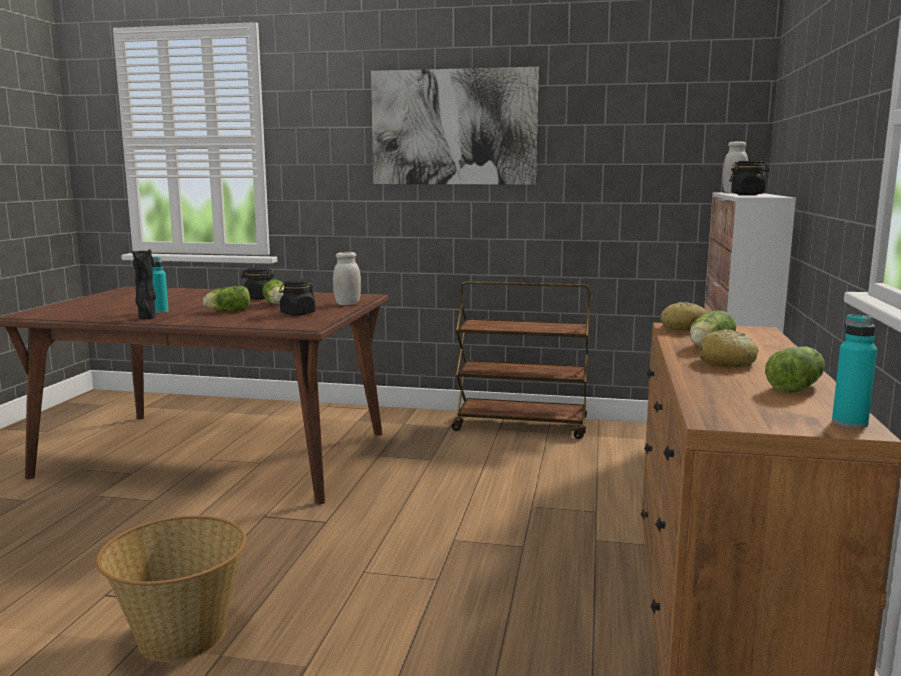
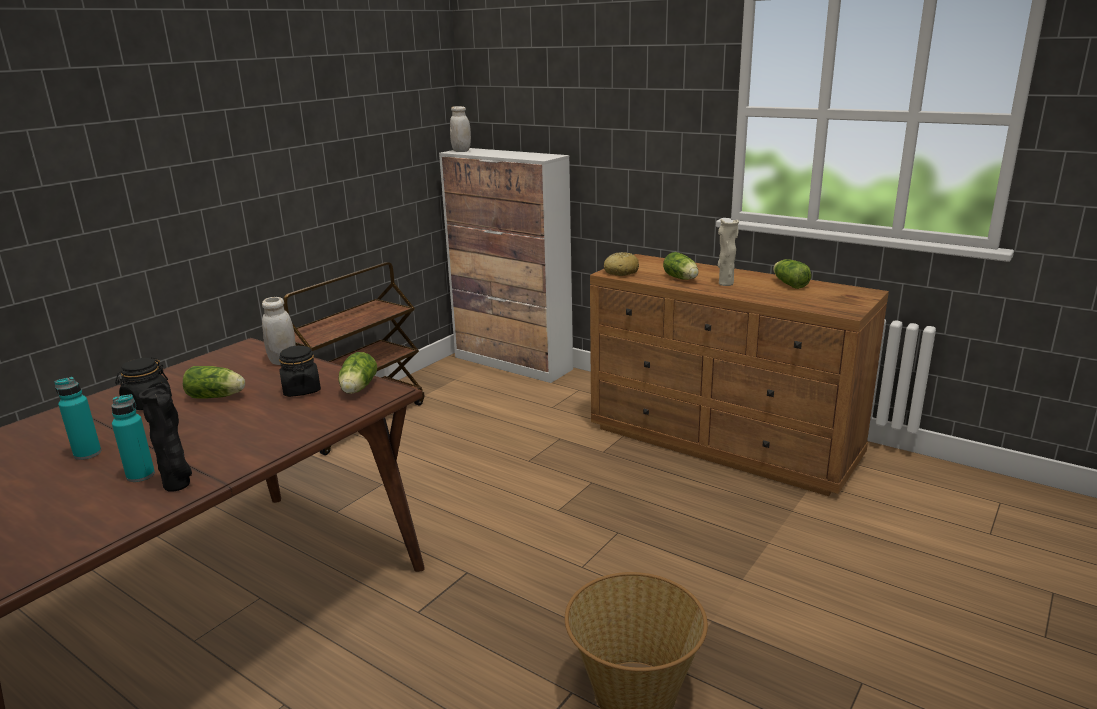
camera: 65 degrees left, 10 degrees up
lettuce [203,286,250,311] -> lettuce moved to [338,352,377,394]
picture [371,67,539,185] -> none
bread [698,329,758,368] -> beige vase [718,219,739,286]
black jar [729,161,770,195] -> none
turquoise bottle [832,314,878,428] -> turquoise bottle moved to [55,377,101,460]

